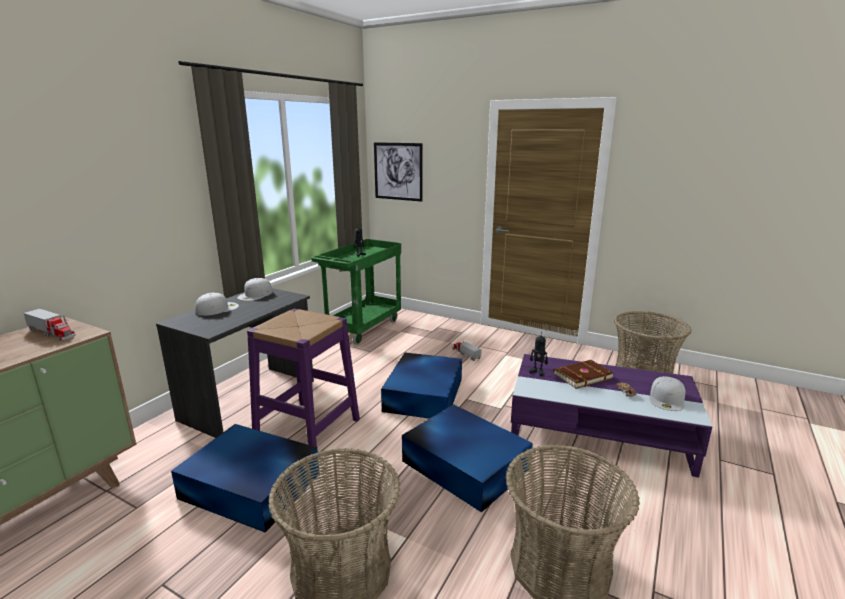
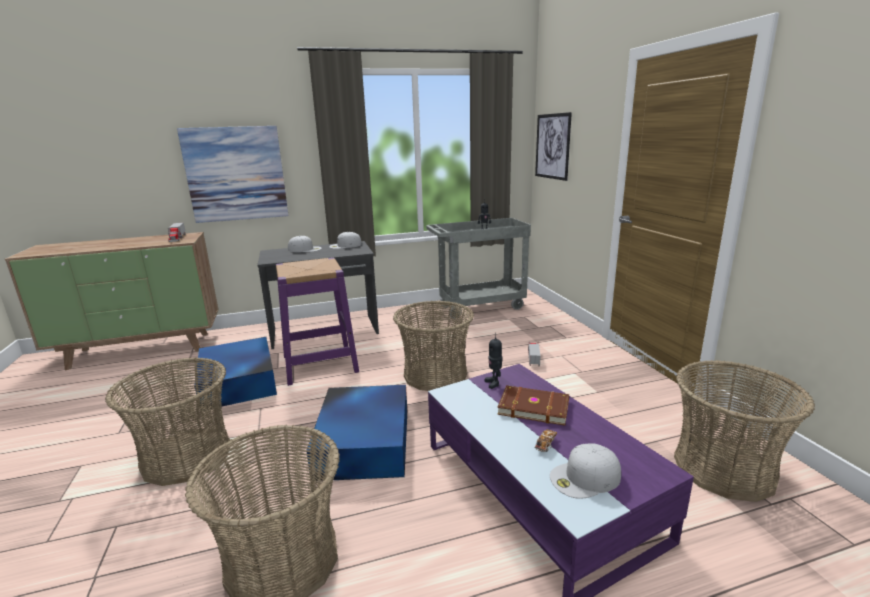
camera: 45 degrees right, 0 degrees up
green cart [311,239,401,345] -> grey cart [426,218,531,319]
blue storage box [381,352,462,419] -> basket [393,301,474,391]
none -> picture [177,126,289,223]

